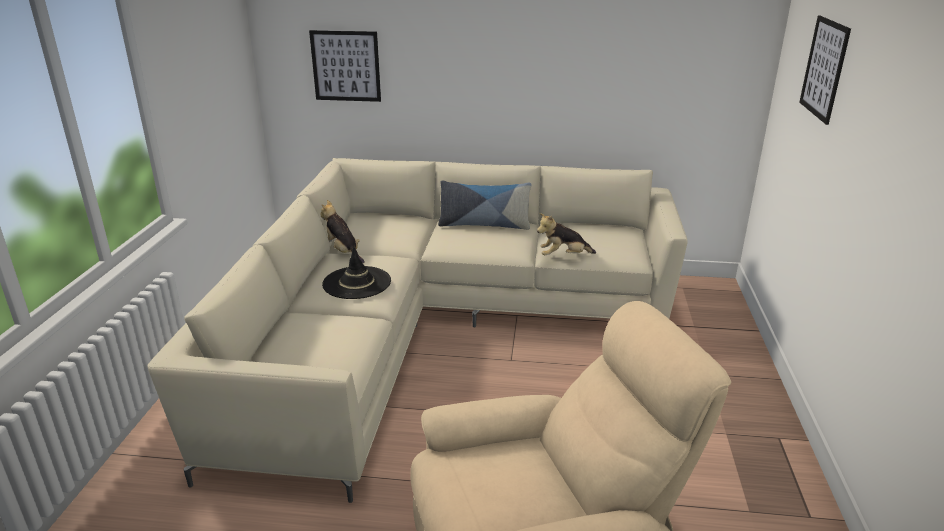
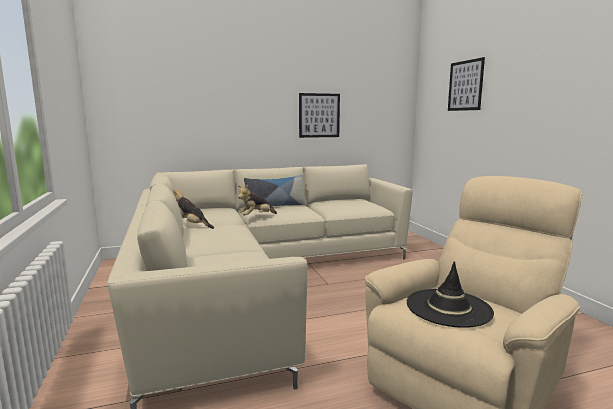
camera: 25 degrees left, 15 degrees down
picture [309,30,381,102] -> picture moved to [299,93,340,138]
black hat [322,247,391,299] -> black hat moved to [407,261,494,328]
plush toy [537,213,596,256] -> plush toy moved to [238,185,277,216]

